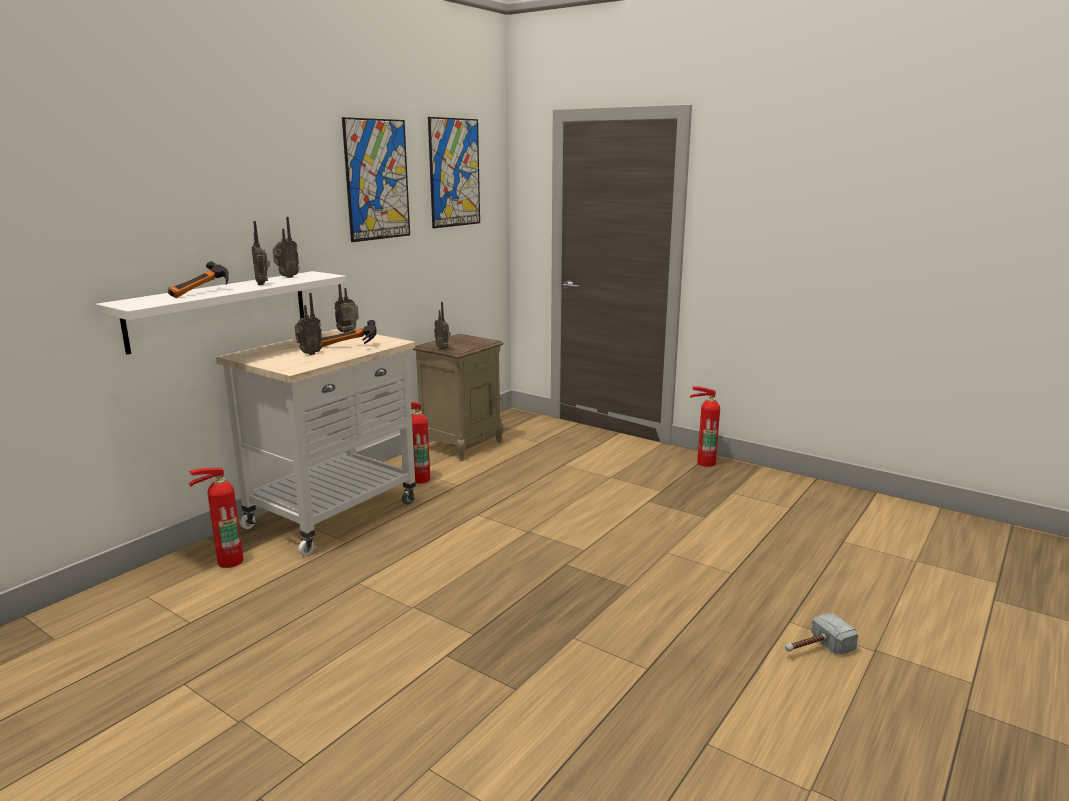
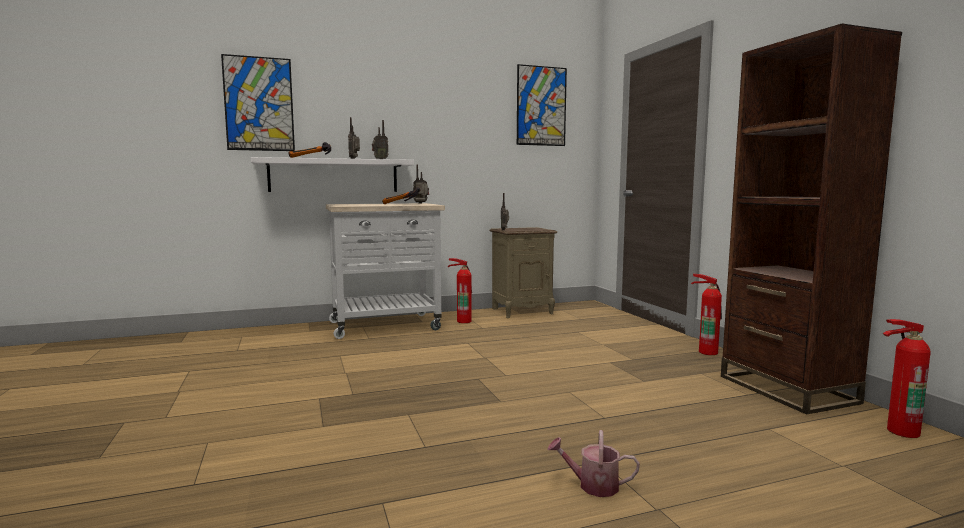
camera: 35 degrees right, 10 degrees down
fire extinguisher [189,468,243,568] -> fire extinguisher moved to [883,319,931,438]
radio [295,293,323,355] -> none
picture [342,117,410,242] -> picture moved to [221,54,295,151]
hammer [785,613,858,655] -> watering can [548,430,640,497]
none -> brown bookcase [721,24,902,415]

